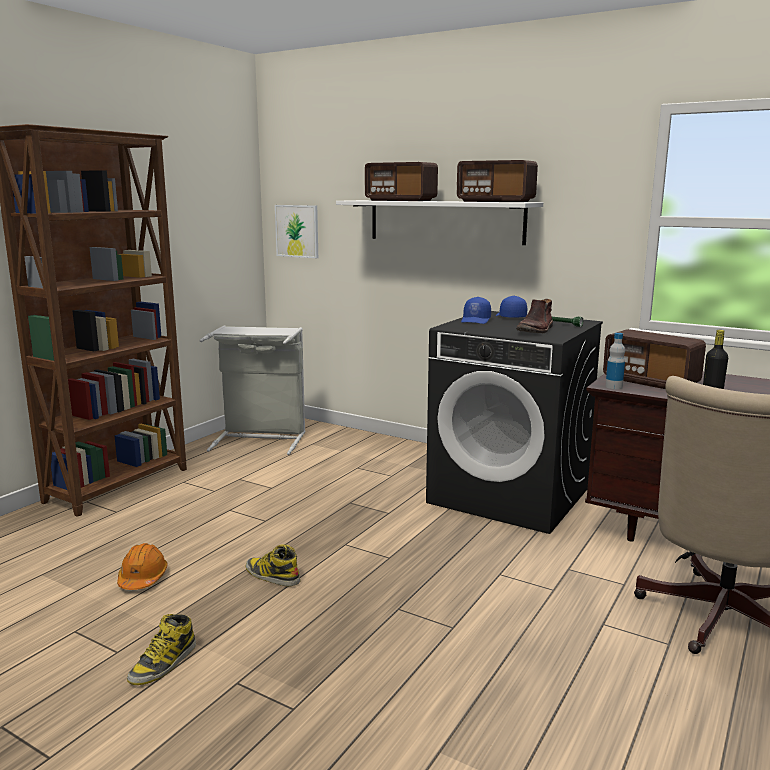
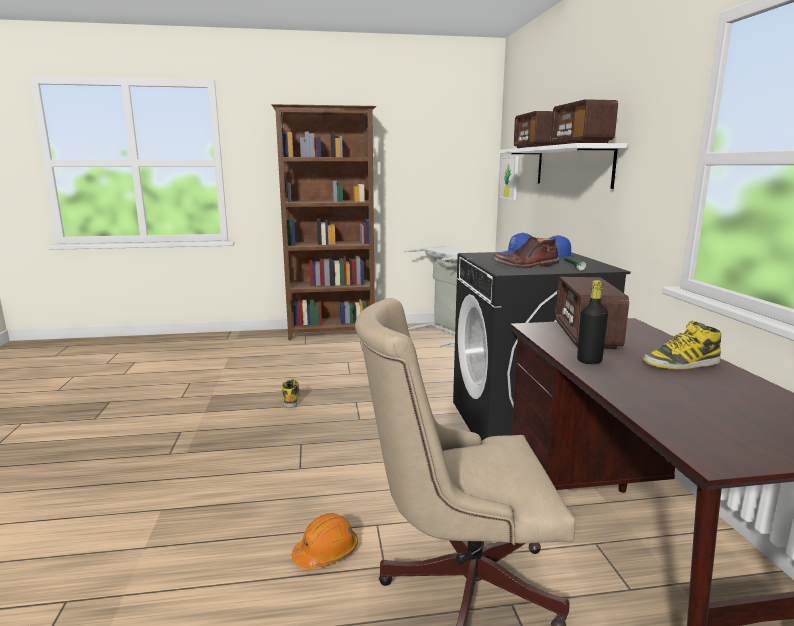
camera: 50 degrees right, 0 degrees up
orange hard hat [117,543,168,590] -> orange hard hat moved to [292,513,358,569]
boot [127,614,196,685] -> boot moved to [643,321,721,370]
bottle [605,333,625,389] -> none

